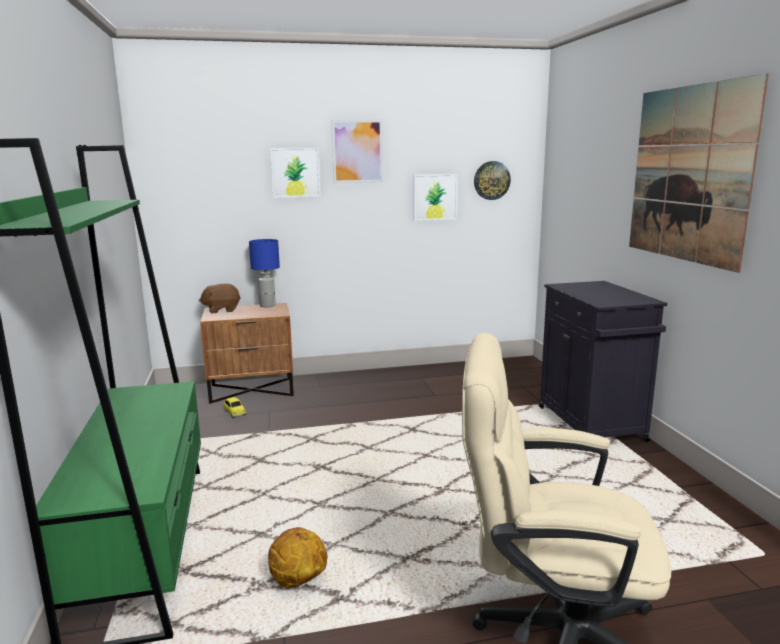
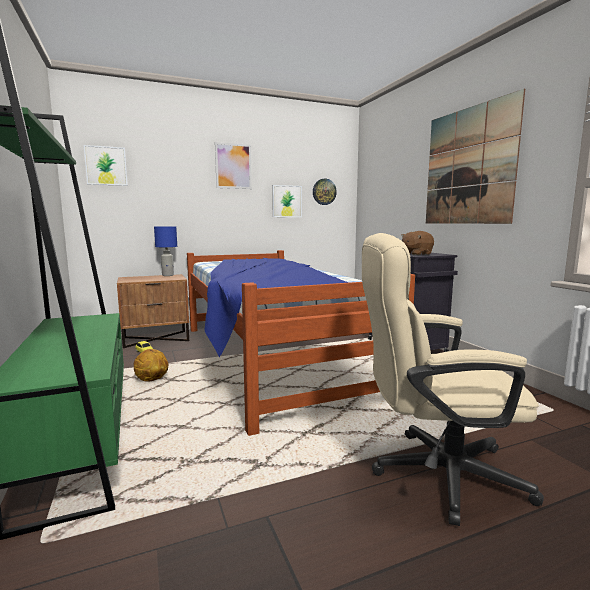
camera: 10 degrees left, 5 degrees down
brown plush toy [199,284,241,314] -> brown plush toy moved to [401,231,434,255]
basketball [268,527,328,588] -> basketball moved to [134,349,169,382]
picture [270,148,320,198] -> picture moved to [84,145,128,186]
none -> bed [187,250,415,436]

